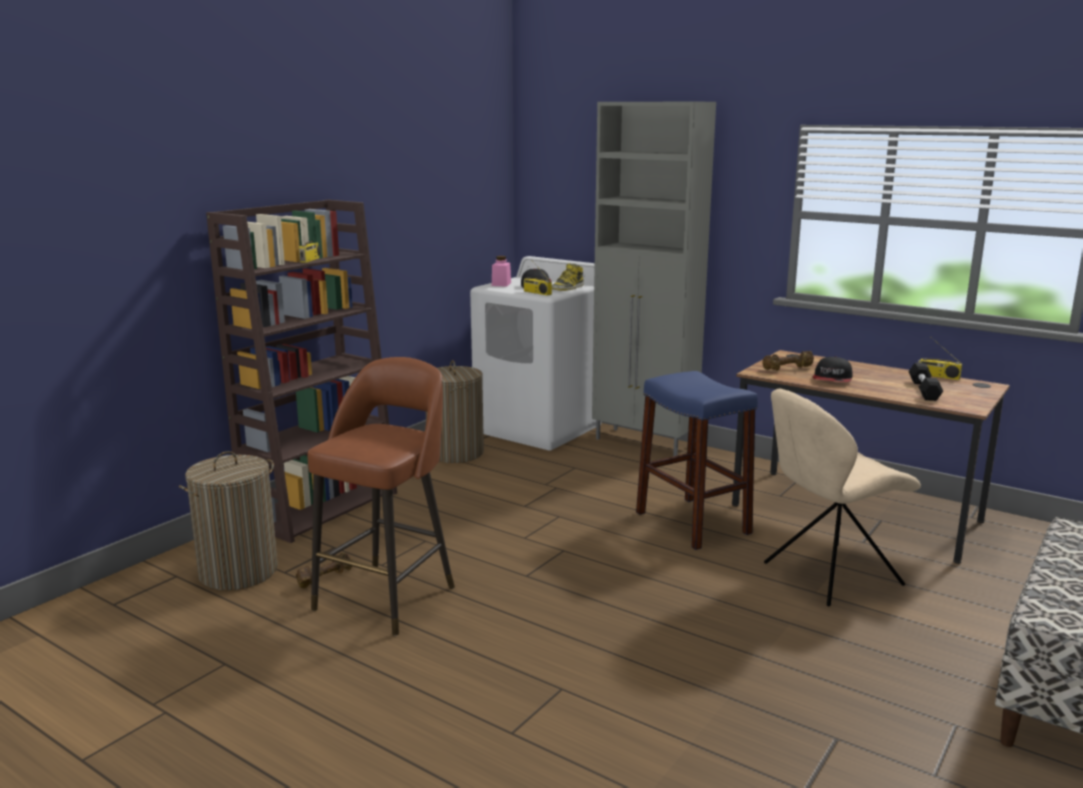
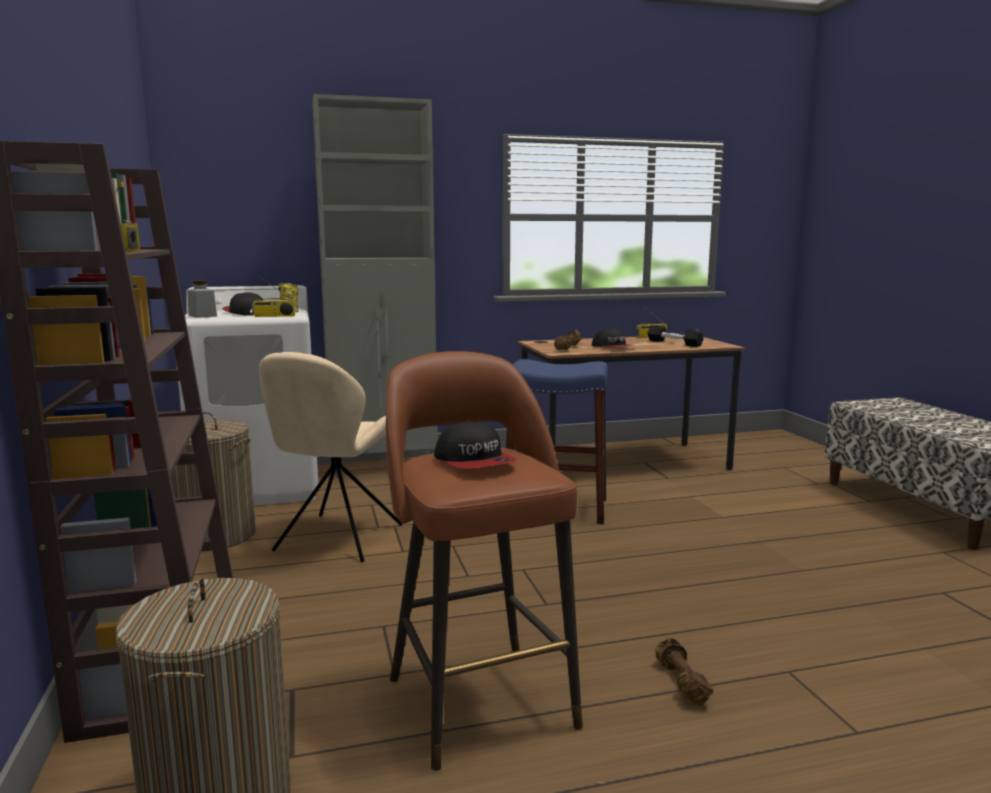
camera: 50 degrees left, 5 degrees down
brown dumbbell [296,553,352,588] -> brown dumbbell moved to [655,638,714,705]
pink jar [492,256,511,287] -> grey jar [187,280,217,318]
beige chair [764,389,921,606] -> beige chair moved to [259,352,402,562]
none -> cap [434,421,517,469]

